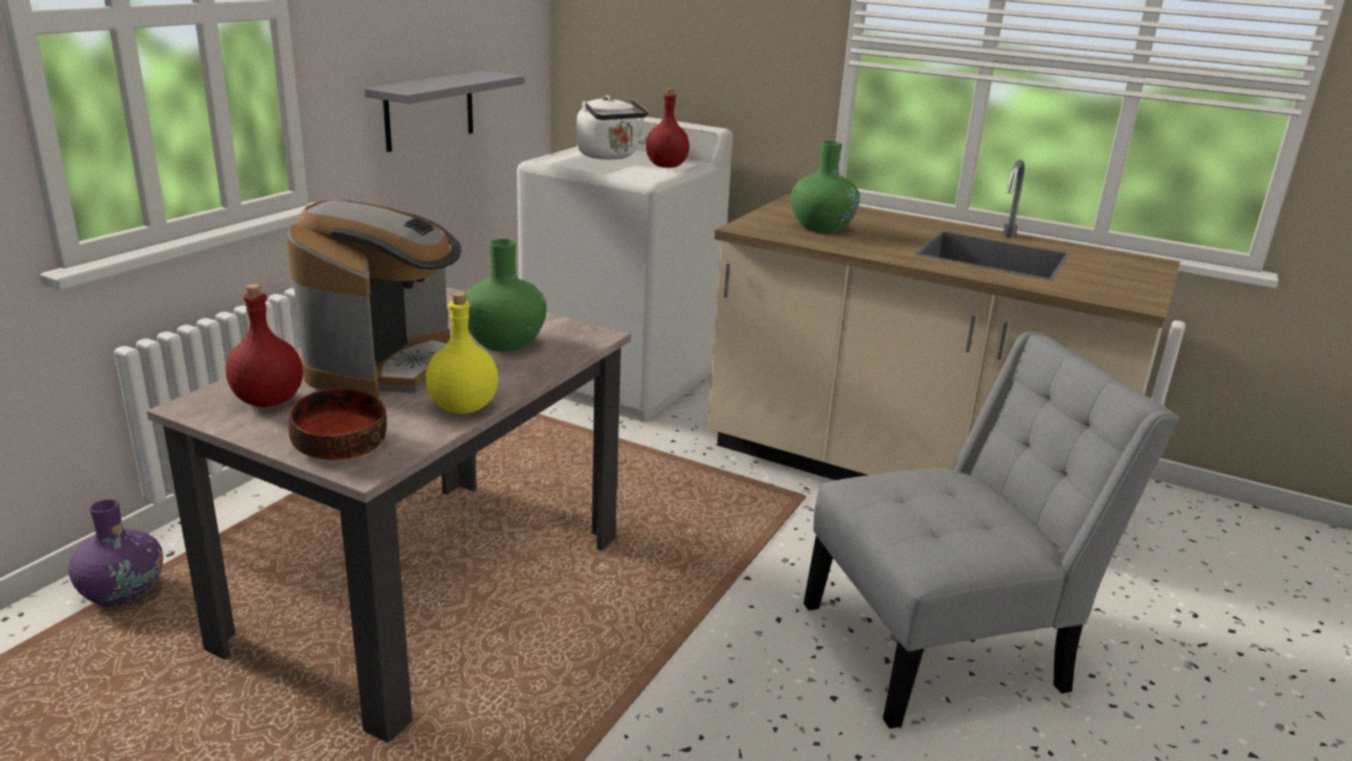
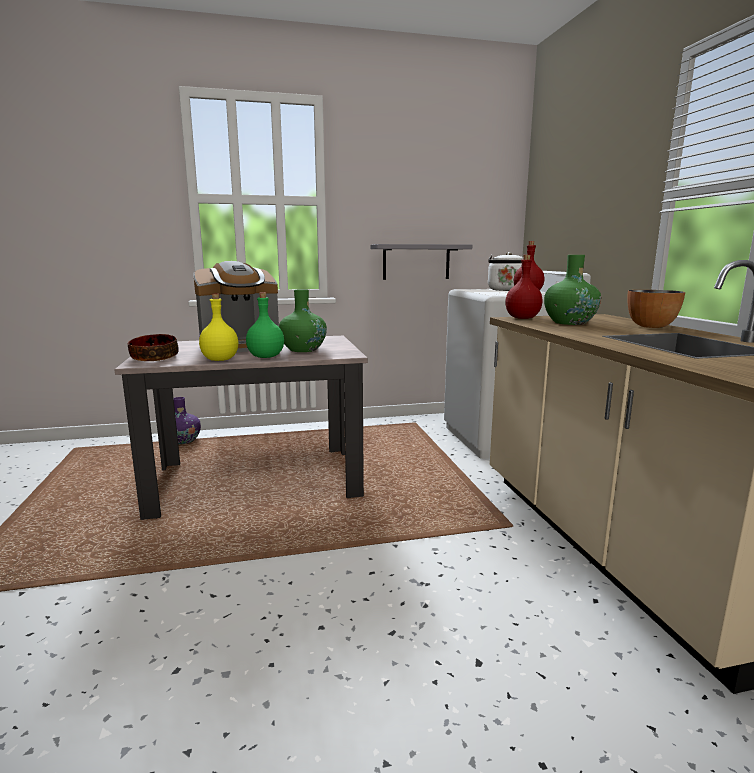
camera: 50 degrees right, 10 degrees down
red bottle [226,284,303,407] -> red bottle moved to [505,255,542,319]
grey chair [804,332,1179,729] -> none
none -> green bottle [246,292,284,358]
none -> bowl [627,290,685,328]

